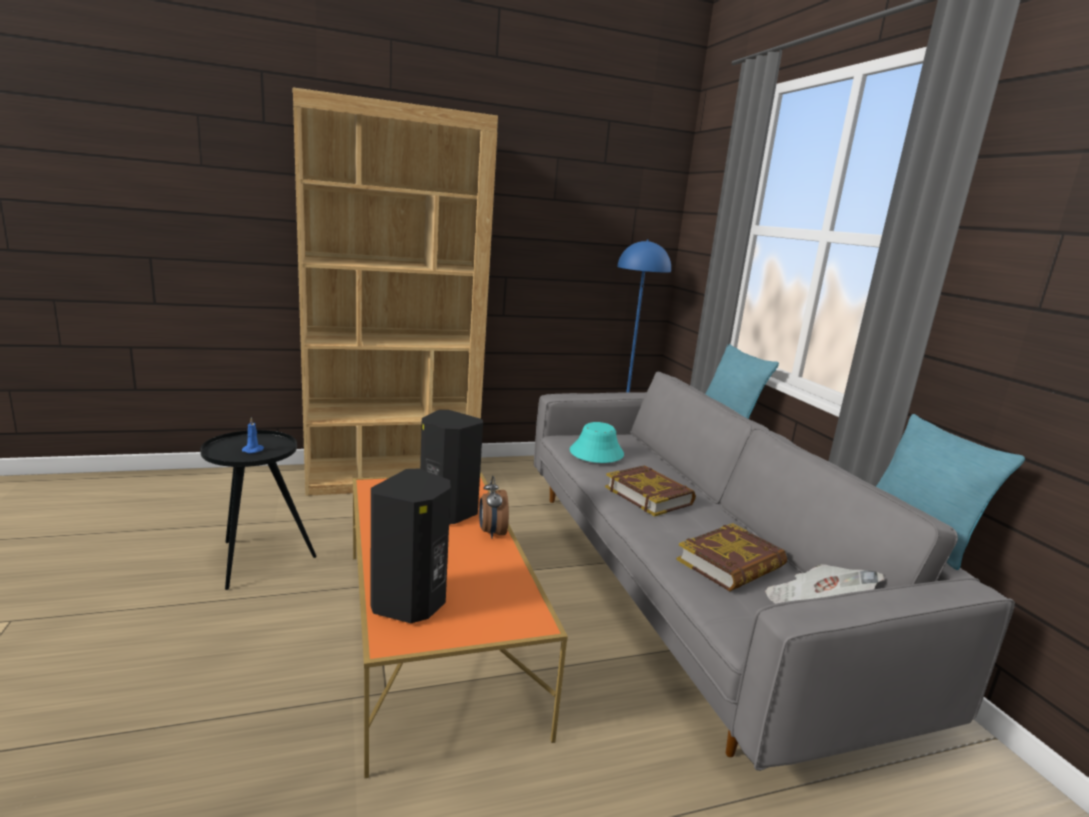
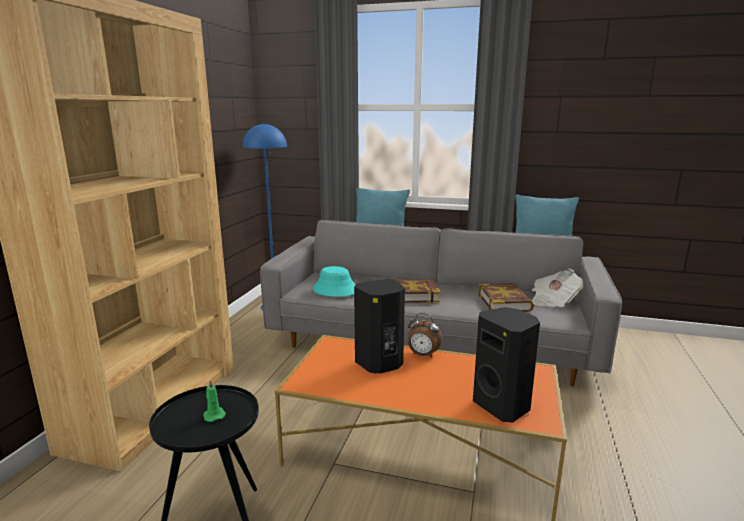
camera: 55 degrees left, 0 degrees up
blue candle [242,417,264,454] -> green candle [203,379,226,422]

